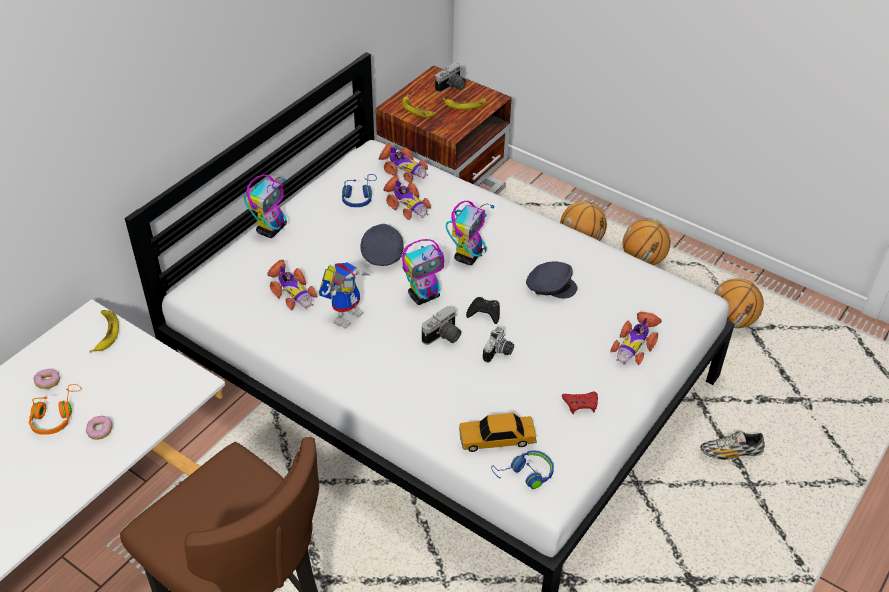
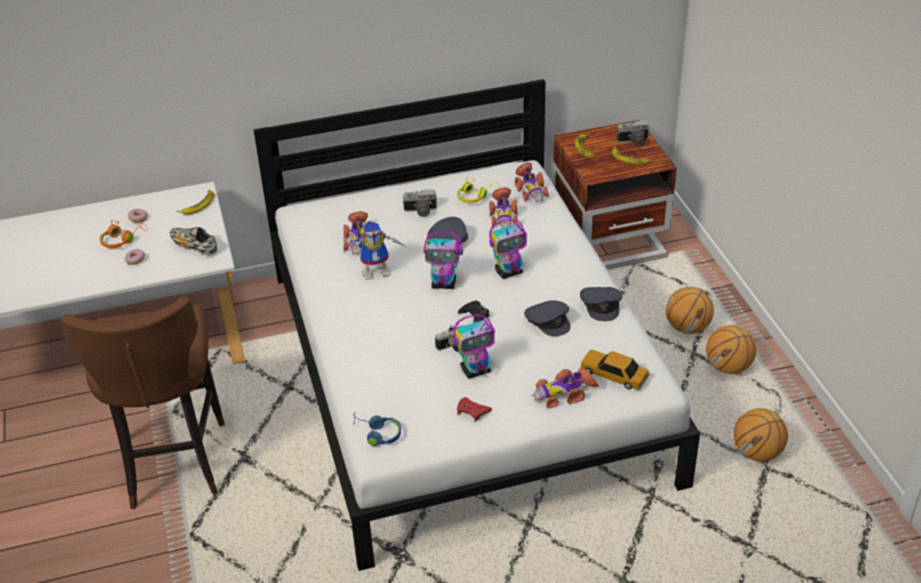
camera: 40 degrees right, 5 degrees down
toy robot [244,175,287,238] -> toy robot moved to [453,314,495,379]
blue headphones [342,174,377,207] -> yellow headphones [457,177,499,203]
camera [422,306,461,345] -> camera moved to [402,189,437,217]
toy car [459,413,537,452] -> toy car moved to [580,349,650,390]
shoe [701,431,765,460] -> shoe moved to [170,227,217,255]
none -> grey cap [580,287,622,321]

